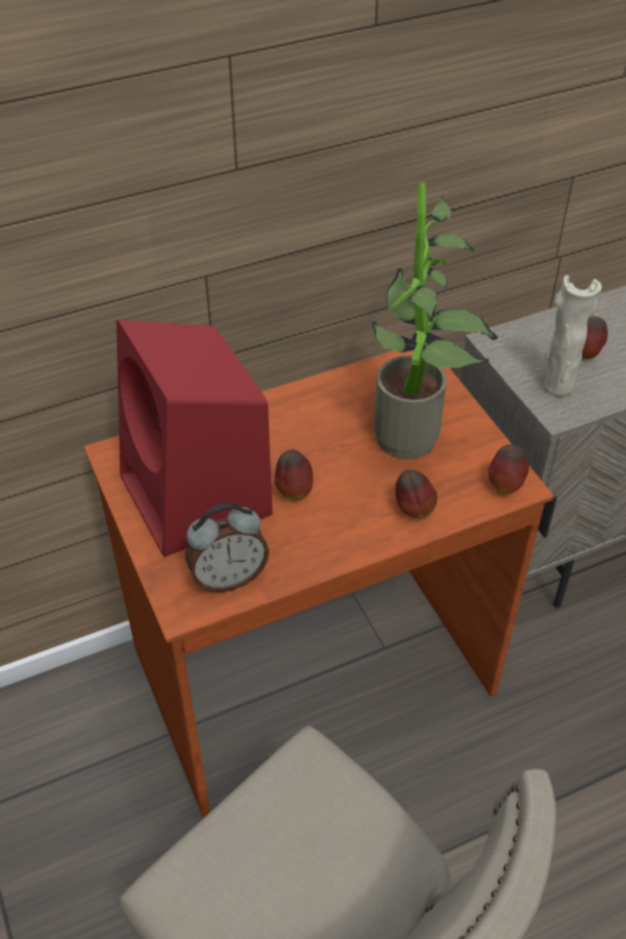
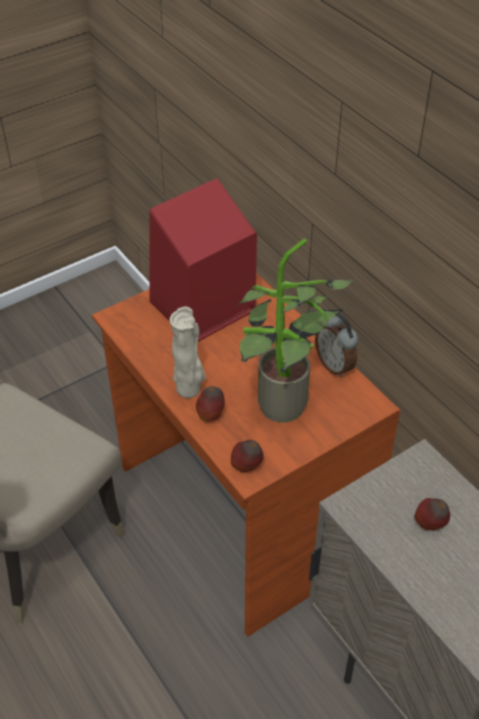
camera: 80 degrees right, 0 degrees up
alarm clock [185,503,269,592] -> alarm clock moved to [315,313,358,378]
apple [275,450,313,500] -> none
beige vase [544,275,602,396] -> beige vase moved to [170,306,206,398]

